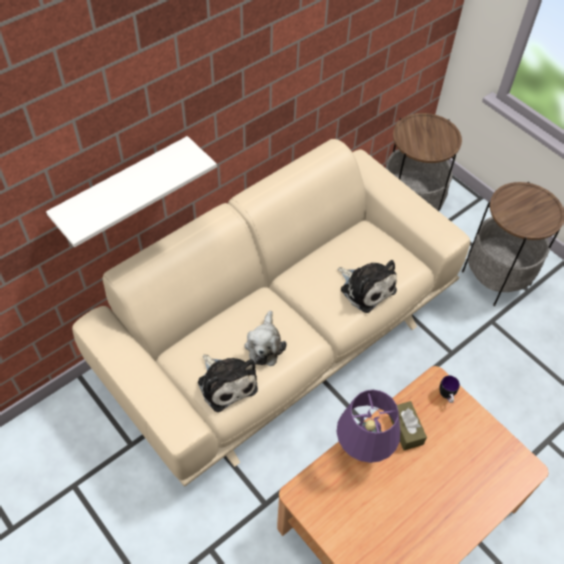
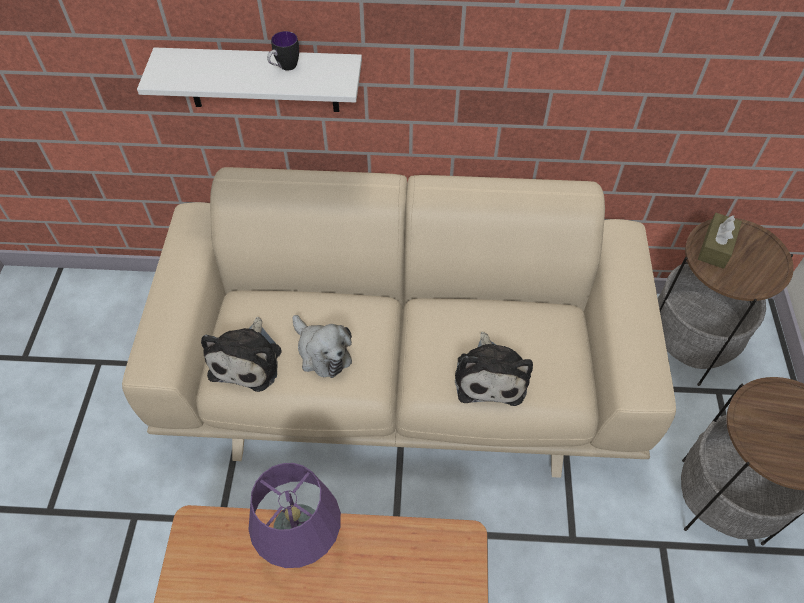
camera: 45 degrees right, 0 degrees up
plush toy [245,311,286,366] -> plush toy turned 90 degrees counterclockwise [293,315,352,378]
brown tissue box [389,401,427,450] -> brown tissue box moved to [698,213,742,269]
mug [439,375,460,403] -> mug moved to [267,31,299,71]

